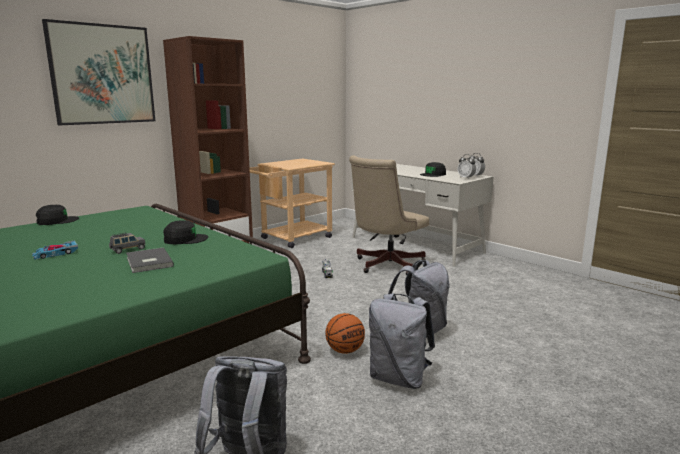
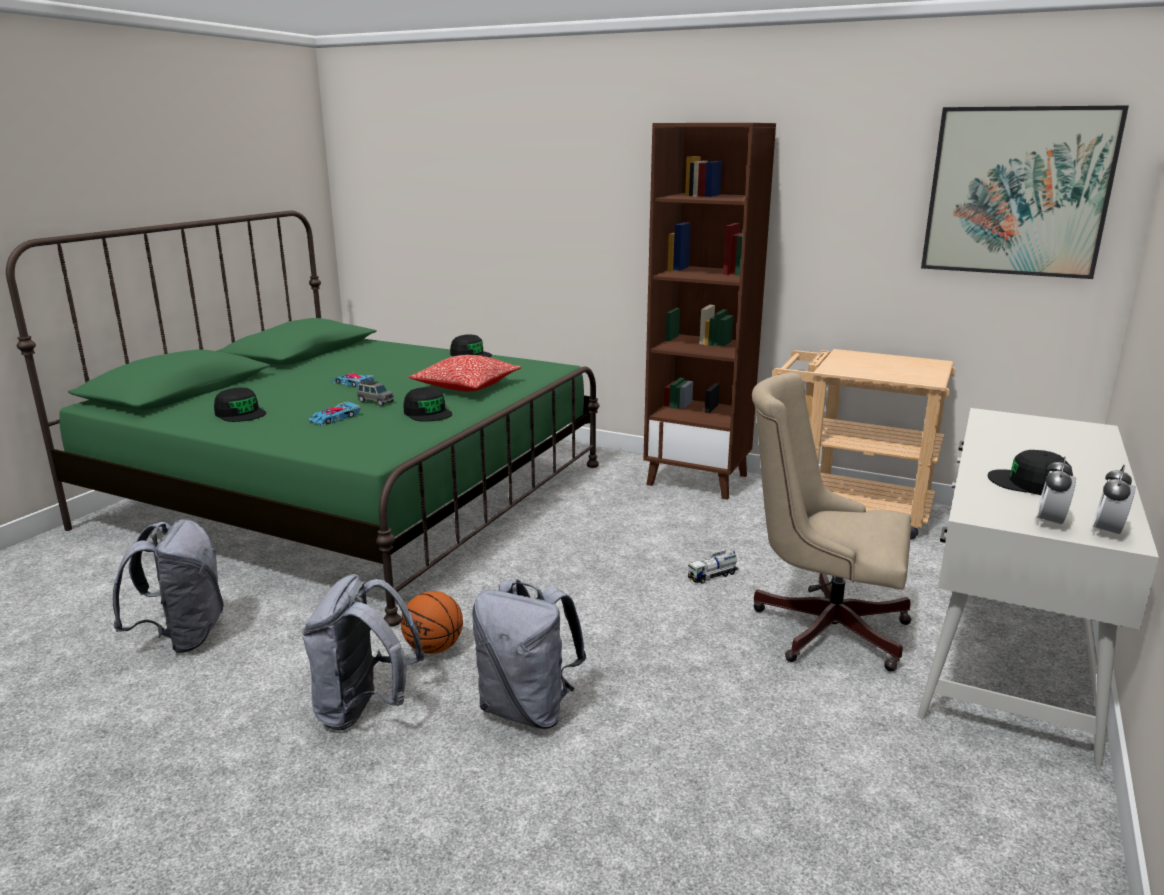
camera: 70 degrees right, 5 degrees up
picture [42,19,155,125] -> picture moved to [921,105,1129,279]
grey book [126,247,174,273] -> toy car [309,402,360,426]
none -> black cap [214,388,266,422]
none -> pillow [409,355,521,391]

